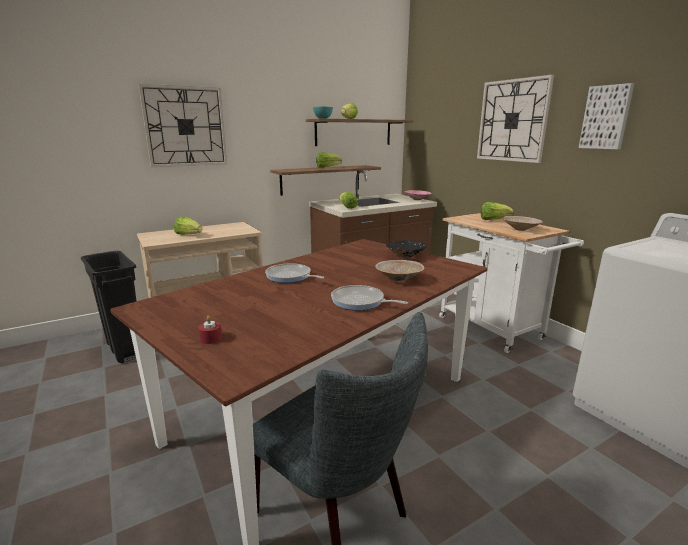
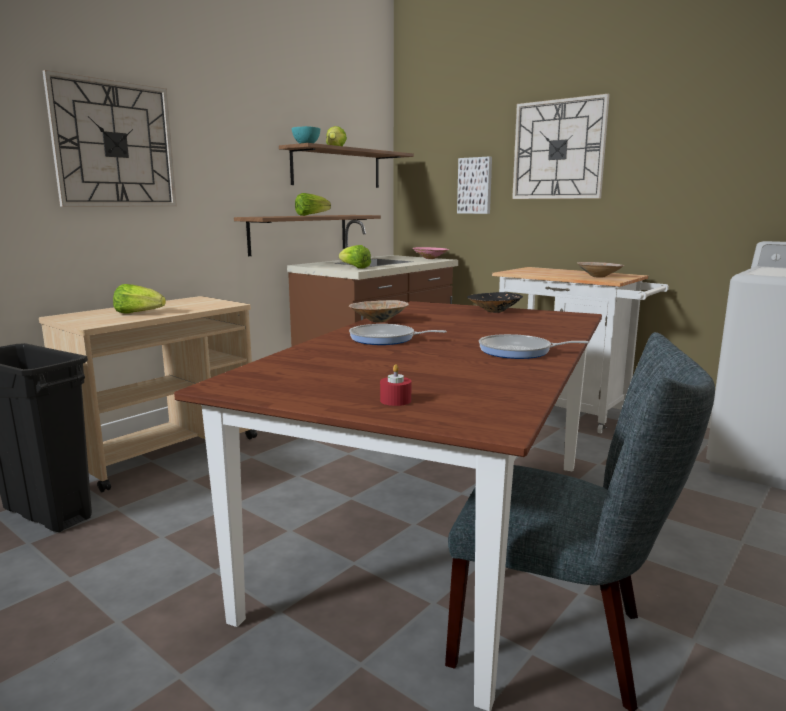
camera: 20 degrees left, 5 degrees down
beige bowl [375,260,424,281] -> beige bowl moved to [349,300,409,322]
lettuce [481,202,514,220] -> none
picture [579,83,634,149] -> picture moved to [457,156,492,214]

